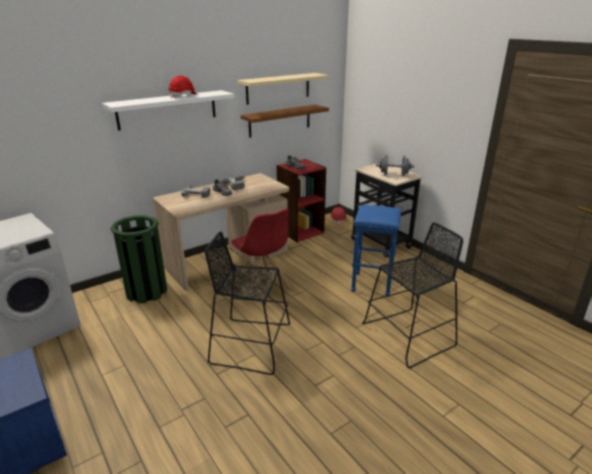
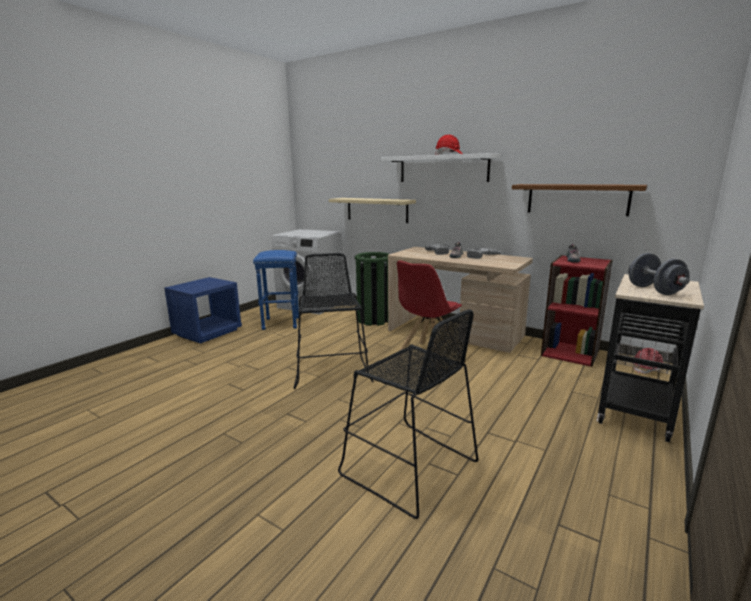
camera: 70 degrees right, 10 degrees down
beige shelf [237,73,329,105] -> beige shelf moved to [329,198,416,223]
blue stool [351,205,401,297] -> blue stool moved to [253,250,299,330]

